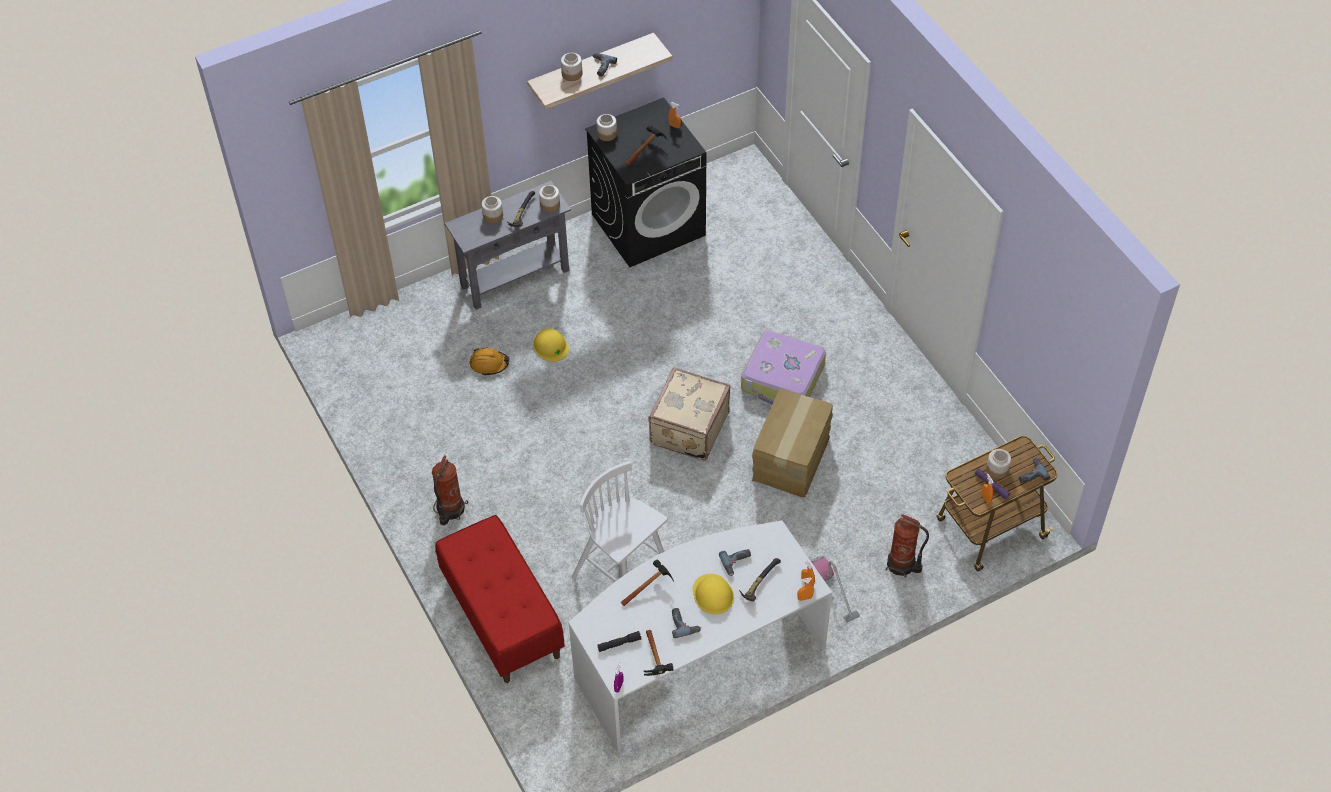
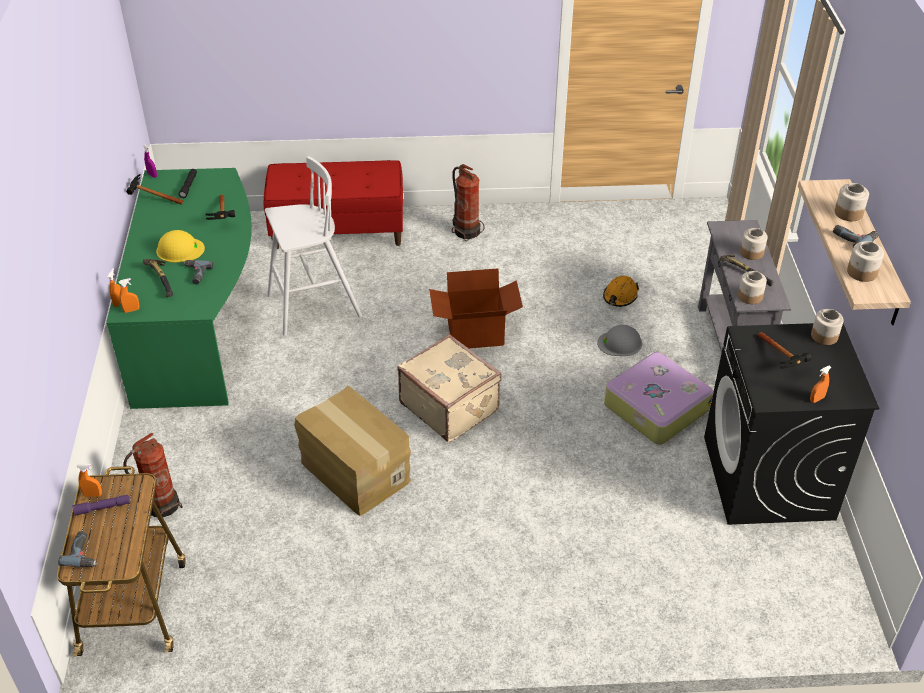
camera: 115 degrees right, 10 degrees down
yellow hard hat [533,328,569,362] -> grey hard hat [597,325,642,356]
white desk [568,520,832,753] -> green desk [106,168,252,409]
power drill [672,608,701,638] -> none
suitcase [741,330,826,404] -> suitcase moved to [604,352,713,445]
vacuum cleaner [811,556,860,622] -> none
jar [986,449,1011,479] -> jar moved to [847,241,884,282]
none -> cardboard box [429,268,523,349]

